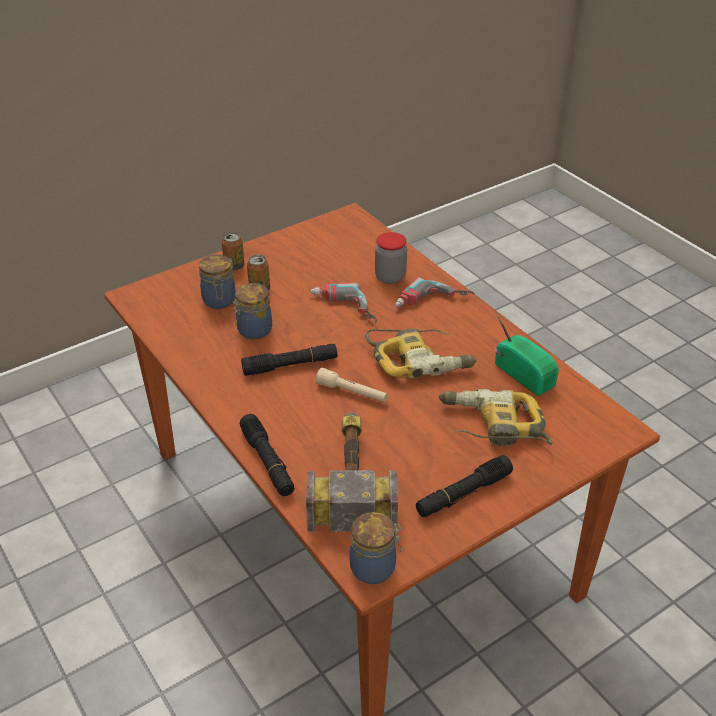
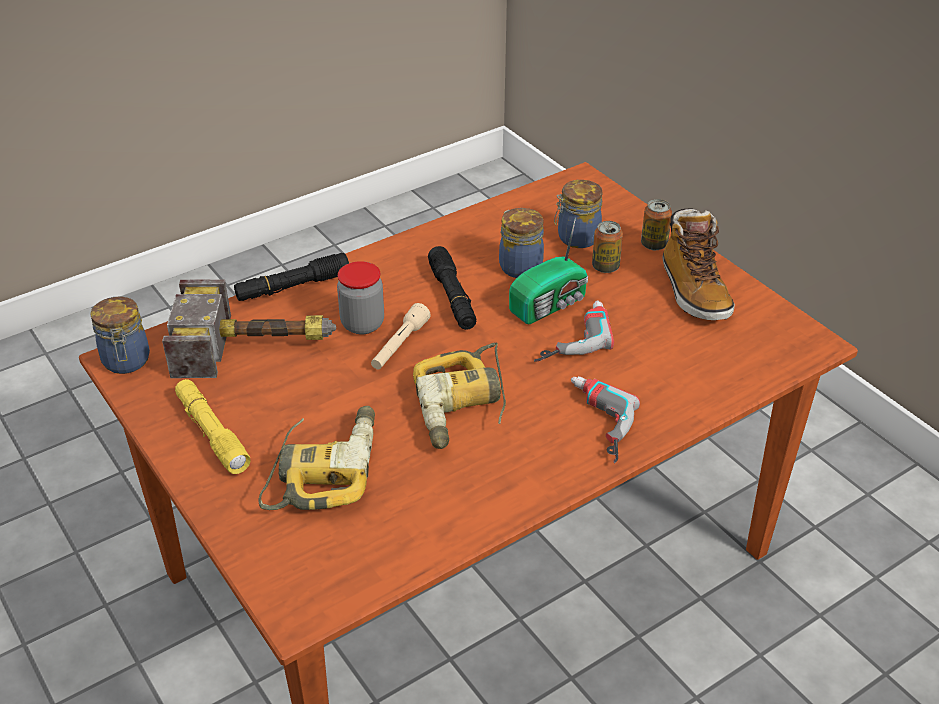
camera: 90 degrees right, 0 degrees up
jar [375,232,407,284] -> jar moved to [337,261,384,334]
black flashlight [416,455,513,517] -> yellow flashlight [175,379,251,474]
radio [495,313,559,396] -> radio moved to [509,218,588,324]
none -> boot [662,208,735,320]

